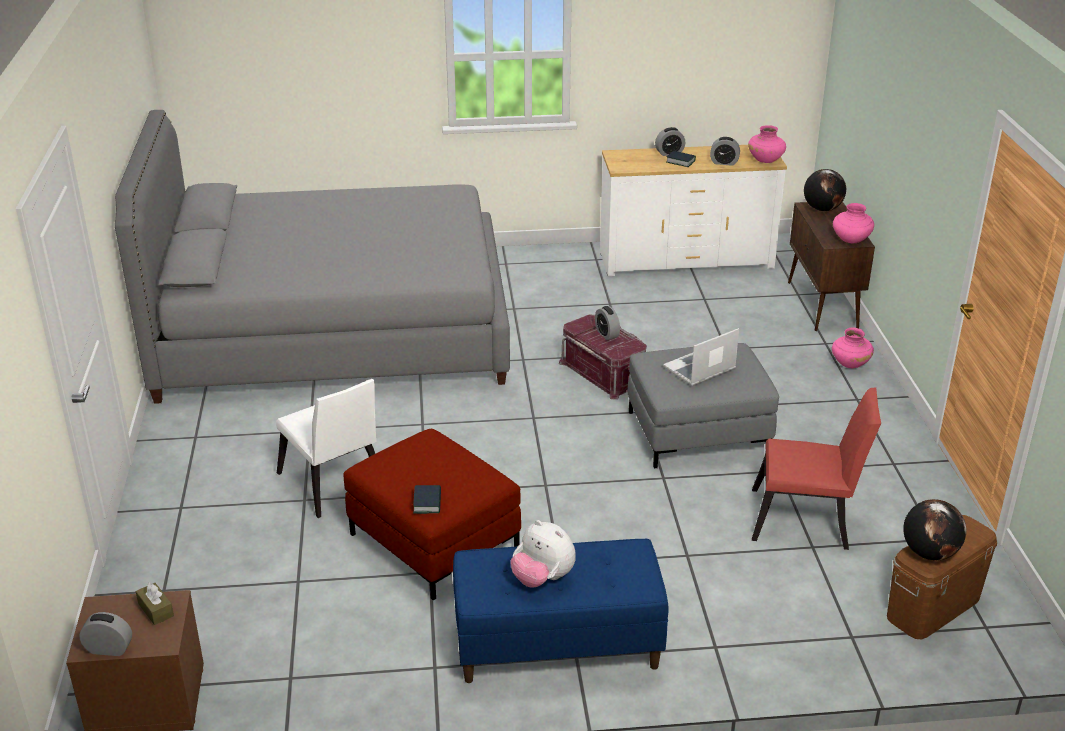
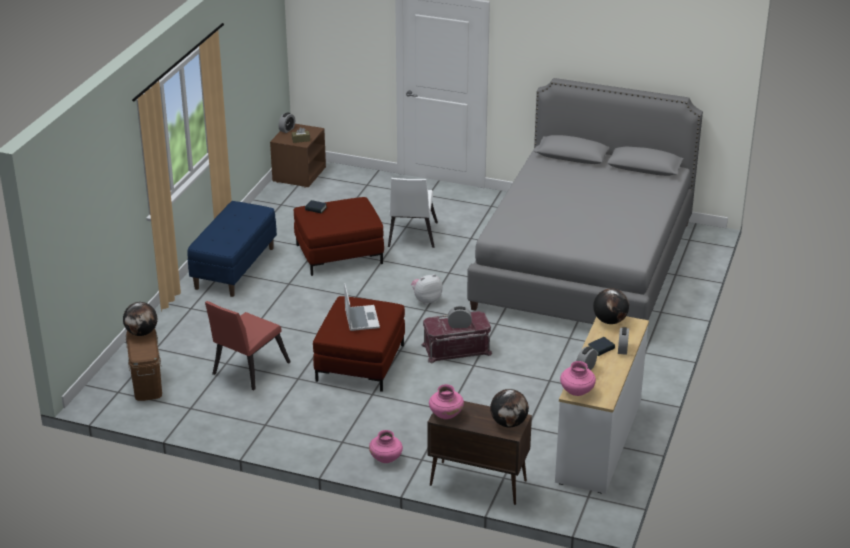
camera: 115 degrees right, 0 degrees up
white chair [276,379,376,518] -> white chair turned 75 degrees counterclockwise [388,178,438,248]
plush toy [511,520,576,588] -> plush toy moved to [411,274,443,305]
grey ottoman [628,343,779,469] -> red ottoman [313,296,405,392]
none -> globe [593,288,629,324]

